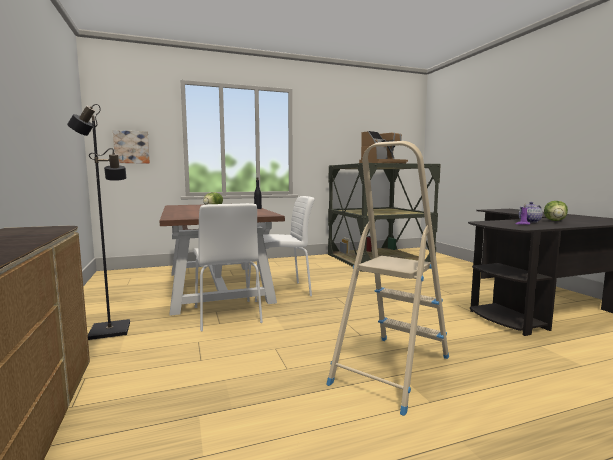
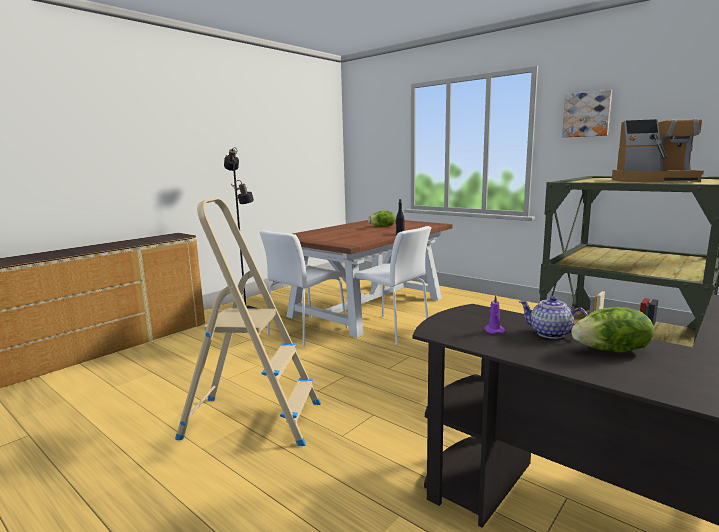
camera: 60 degrees right, 5 degrees up
picture [113,130,150,164] -> picture moved to [562,90,612,138]

